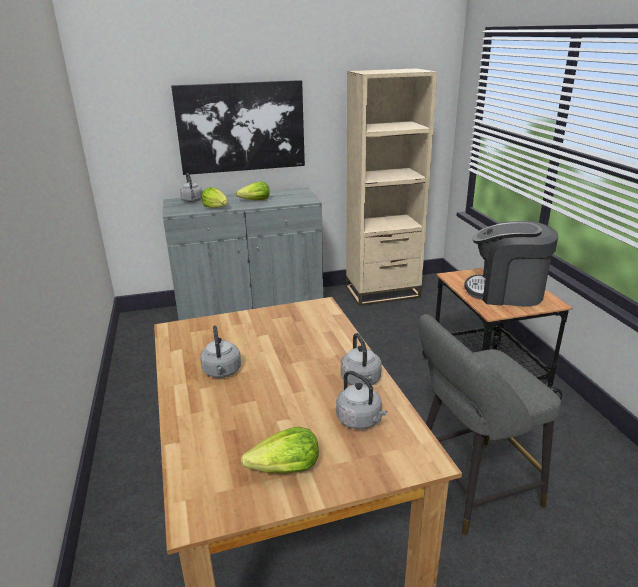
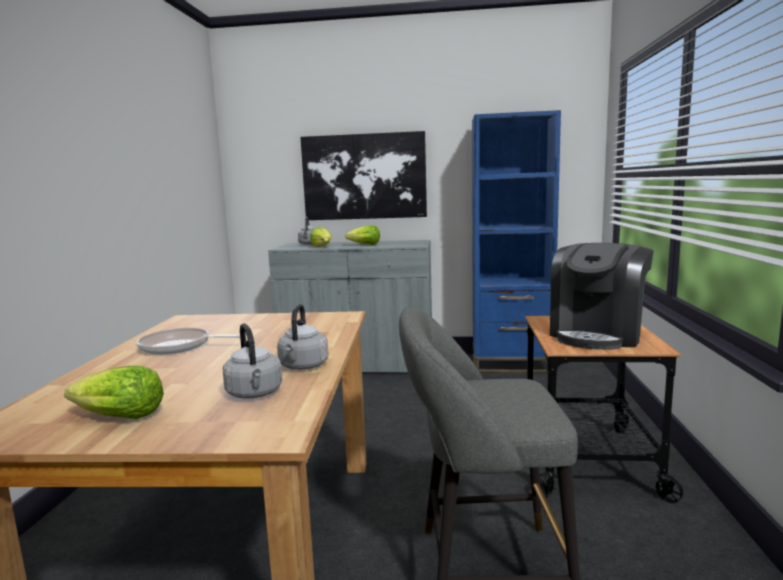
camera: 20 degrees right, 15 degrees down
grey kettle [200,325,241,378] -> frying pan [136,328,240,355]
beige bookcase [346,69,438,306] -> blue bookcase [472,110,561,373]
coffee machine [464,221,558,306] -> coffee machine turned 90 degrees counterclockwise [550,243,653,350]

